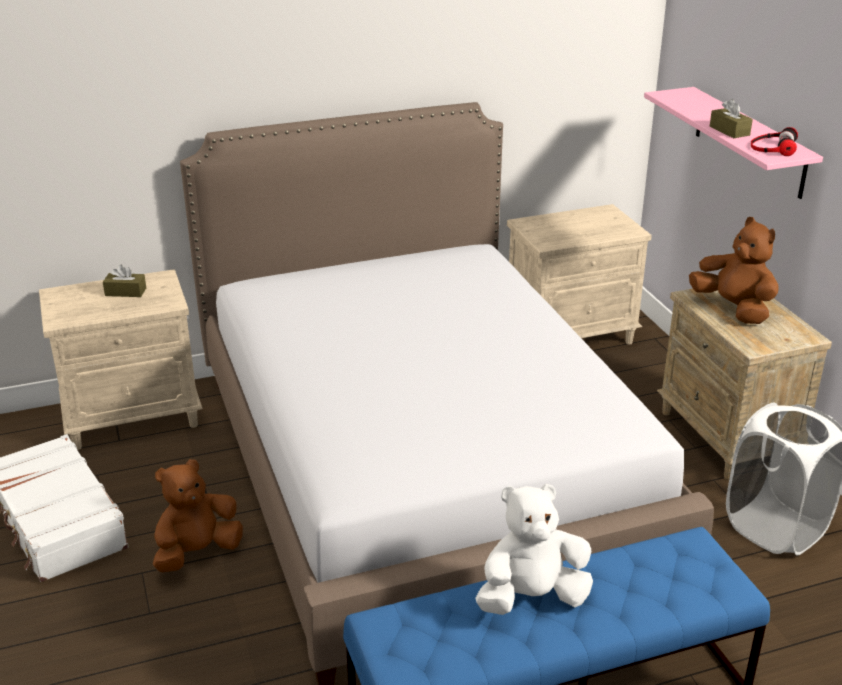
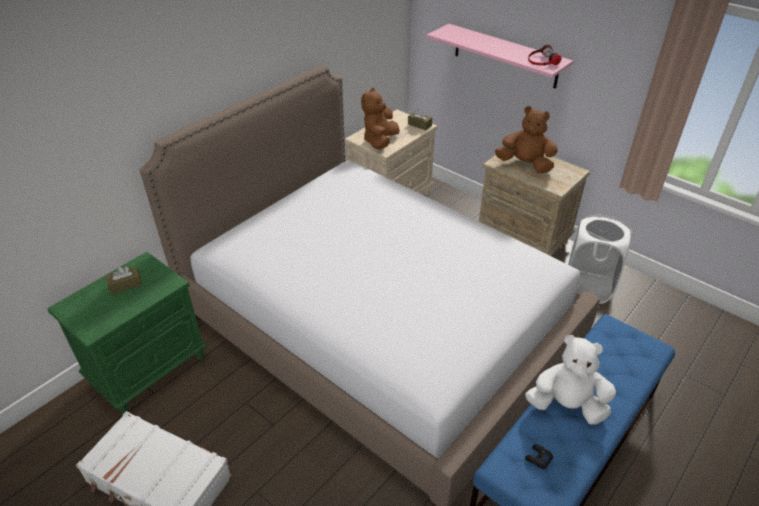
camera: 30 degrees left, 10 degrees up
beige nightstand [39,269,203,450] -> green nightstand [47,252,207,415]
brown plush toy [153,459,243,572] -> brown plush toy moved to [361,87,400,150]
white plush toy [475,484,593,615] -> white plush toy turned 60 degrees clockwise [525,335,616,425]
brown tissue box [710,99,753,138] -> brown tissue box moved to [408,109,432,130]
none -> black game controller [525,444,554,469]

